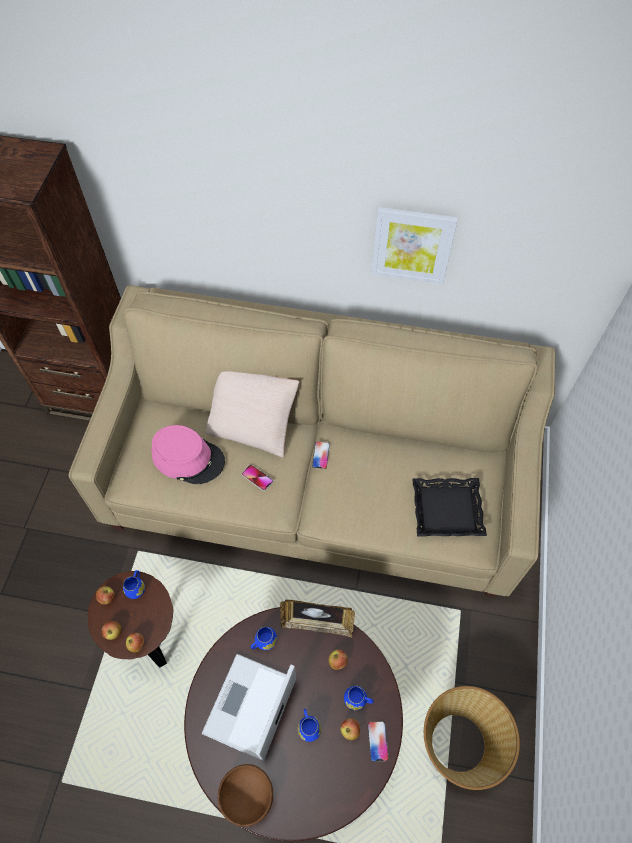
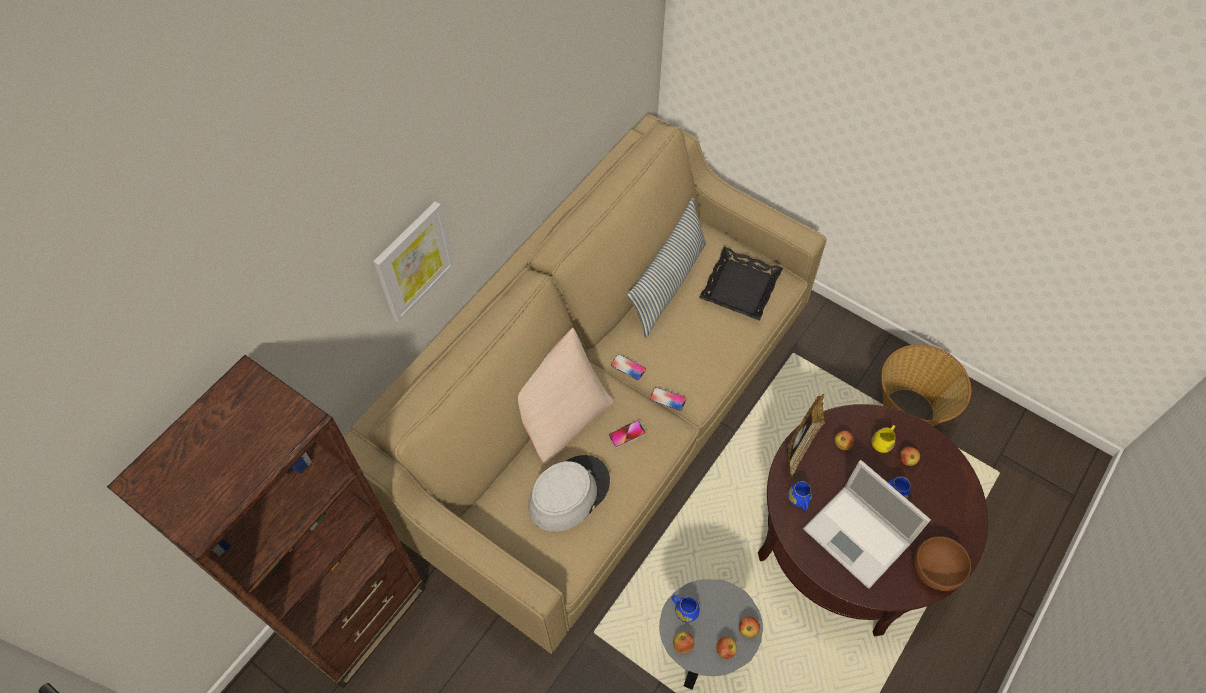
camera: 65 degrees left, 0 degrees up
brown side table [88,571,173,668] -> grey side table [659,579,763,690]
pink hat [151,425,225,484] -> grey hat [528,455,610,532]
blue mug [344,685,374,710] -> yellow mug [872,425,896,453]
phone [368,721,388,762] -> phone moved to [650,387,686,411]
picture [371,207,458,284] -> picture moved to [373,201,454,322]
none -> pillow [627,198,706,338]

